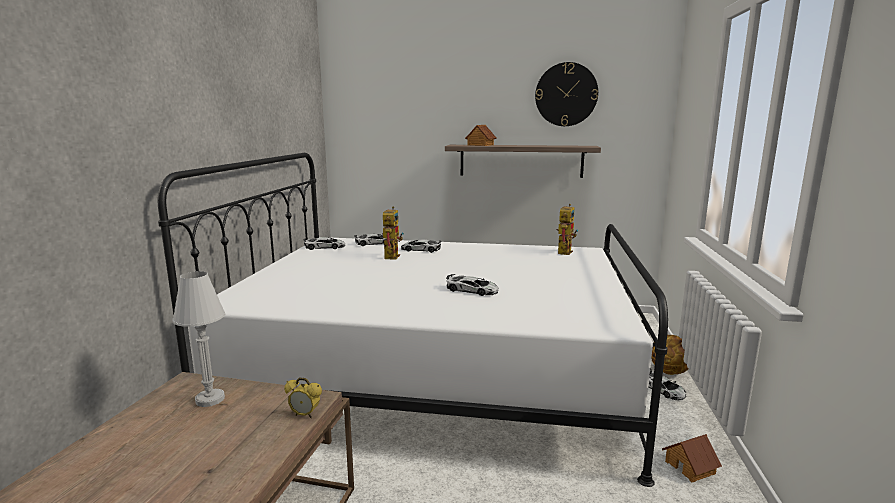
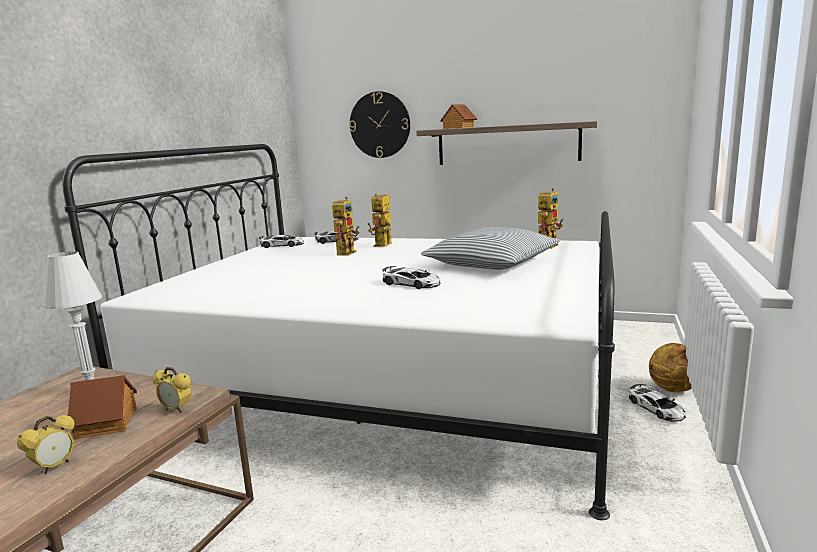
camera: 10 degrees right, 0 degrees up
toy car [401,240,441,253] -> toy robot [367,194,392,247]
wall clock [535,62,598,126] -> wall clock moved to [349,91,410,158]
toy house [662,434,722,482] -> toy house moved to [68,375,137,439]
none -> alarm clock [17,414,75,474]
none -> pillow [421,227,560,270]

